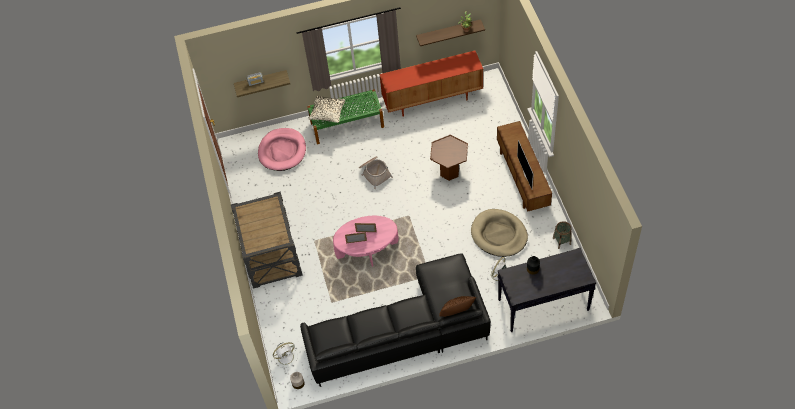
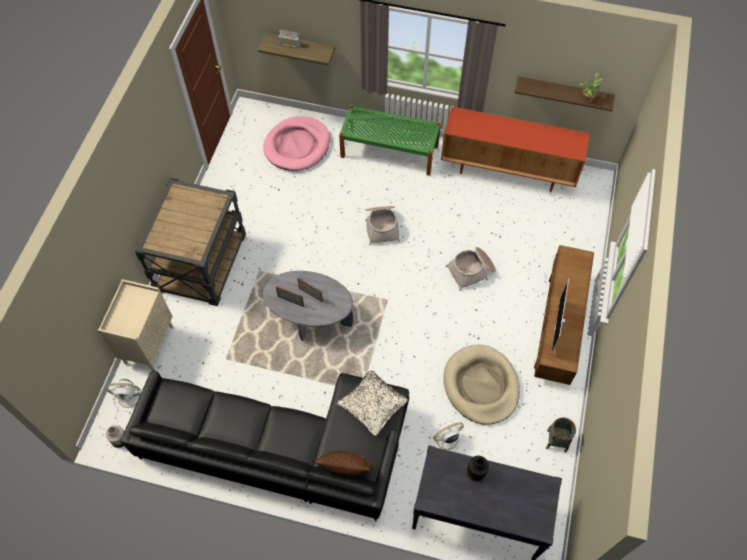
camera: 25 degrees right, 5 degrees up
beige pillow [308,96,345,123] -> beige pillow moved to [337,371,408,436]
pink coffee table [333,216,399,267] -> grey coffee table [263,271,353,341]
brown side table [430,134,468,181] -> basket [445,247,496,291]
none -> beige cabinet [98,279,174,371]

